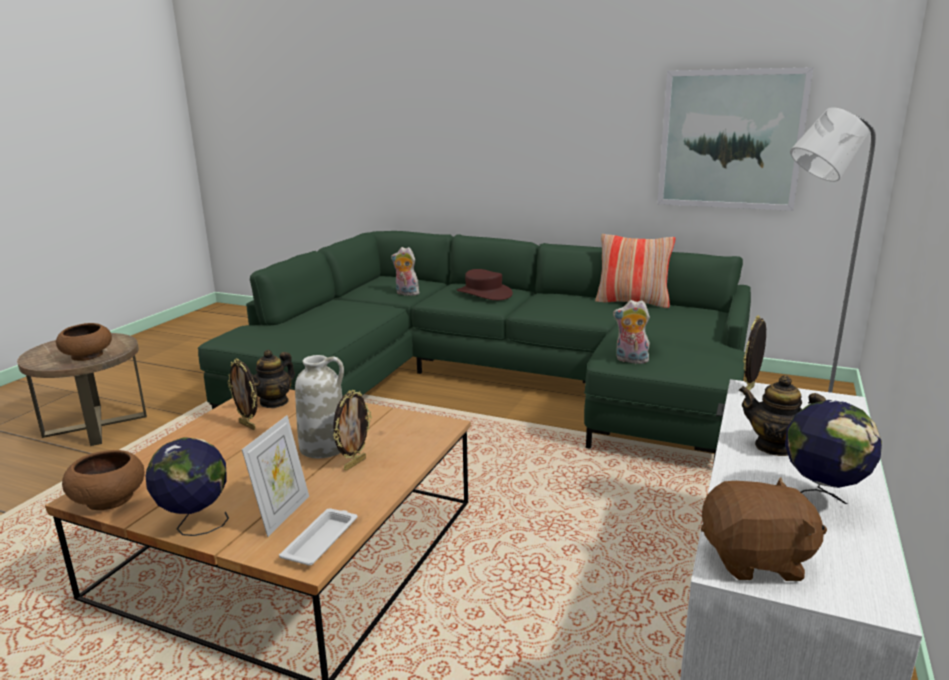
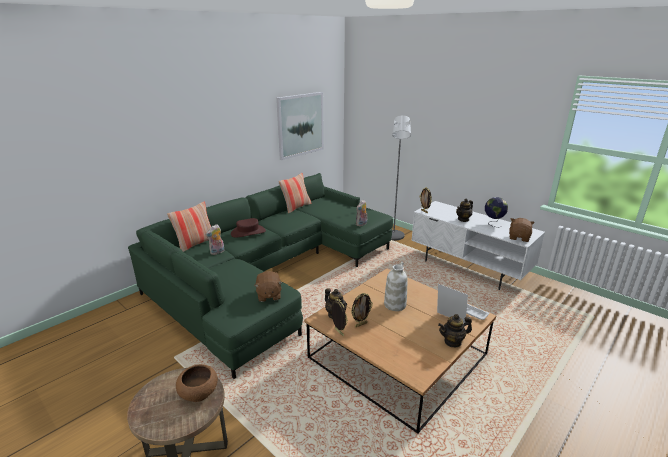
camera: 70 degrees left, 5 degrees up
brown bowl [62,450,145,510] -> none
globe [146,437,229,536] -> teapot [438,314,472,348]
picture frame [333,390,372,471] -> picture frame moved to [331,299,348,336]
none -> pillow [167,201,211,252]
none -> brown plush toy [254,271,282,302]

